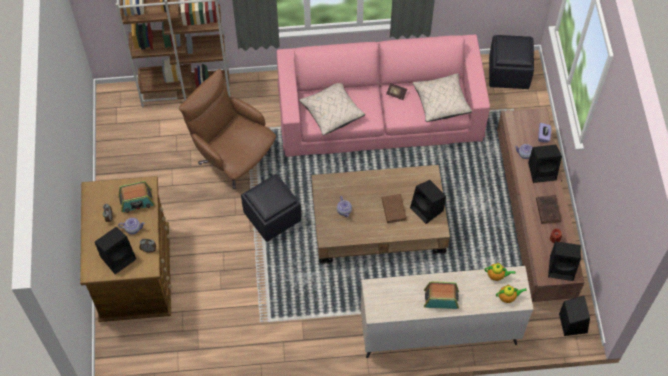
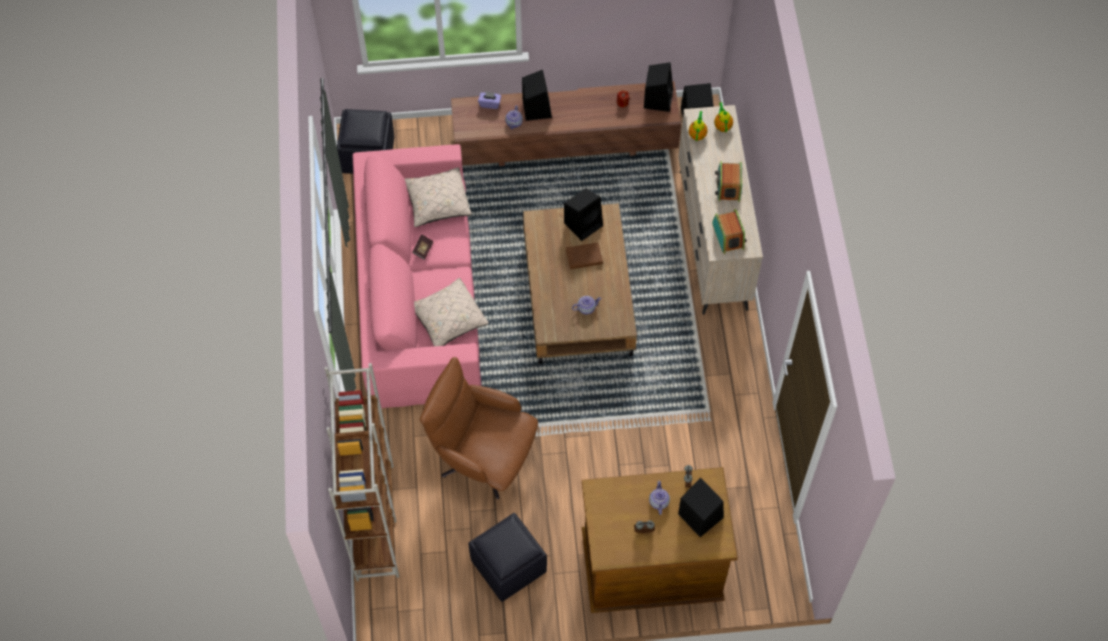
camera: 90 degrees left, 0 degrees up
radio [118,181,155,213] -> radio moved to [712,209,747,254]
brown armchair [179,69,276,189] -> brown armchair turned 75 degrees clockwise [420,357,538,499]
black ottoman [241,173,301,242] -> black ottoman moved to [468,513,547,602]
brown book [536,195,561,224] -> none

